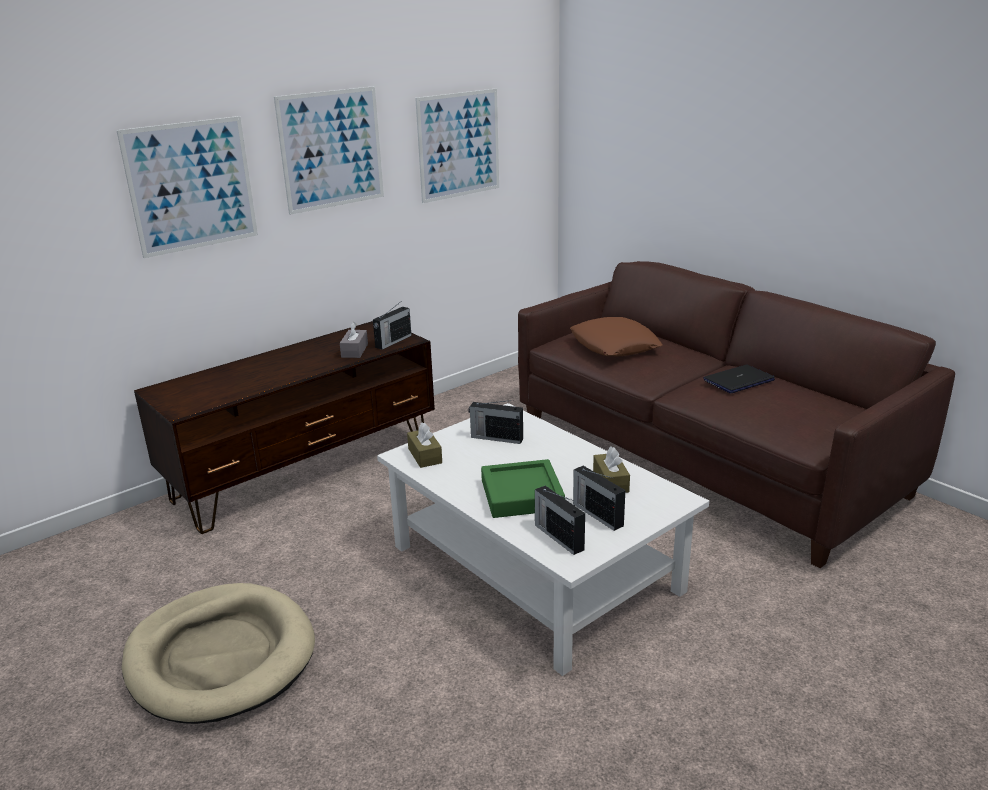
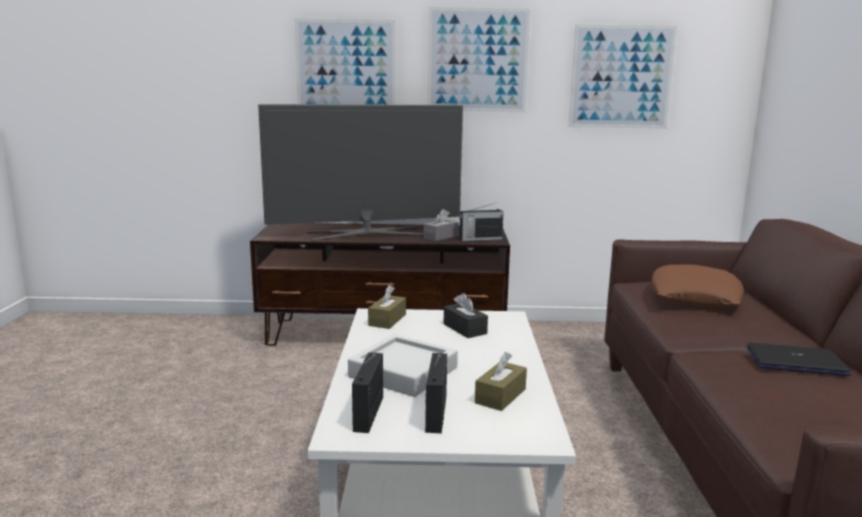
camera: 40 degrees right, 10 degrees down
beige dog bed [122,583,315,724] -> none
radio [468,400,523,444] -> black tissue box [444,293,488,338]
green tray [481,459,565,518] -> grey tray [348,334,458,397]
none -> television [258,104,463,241]

